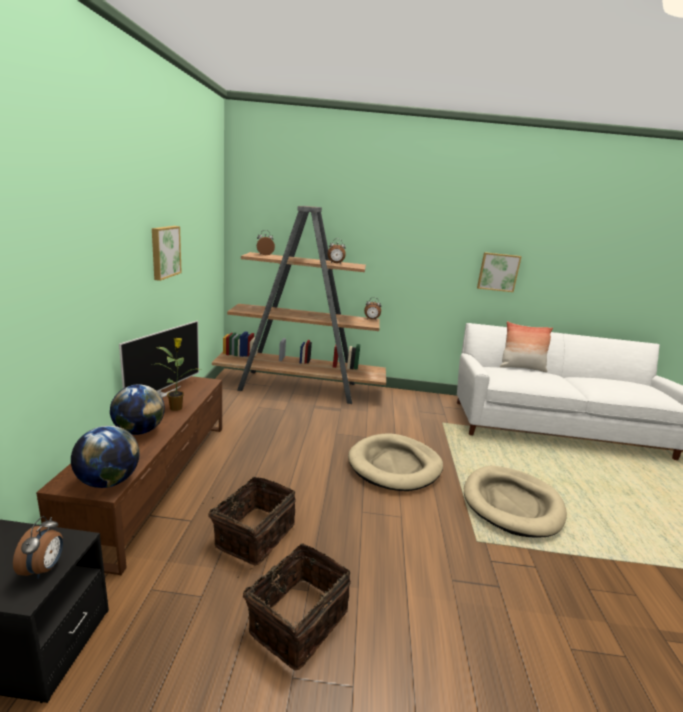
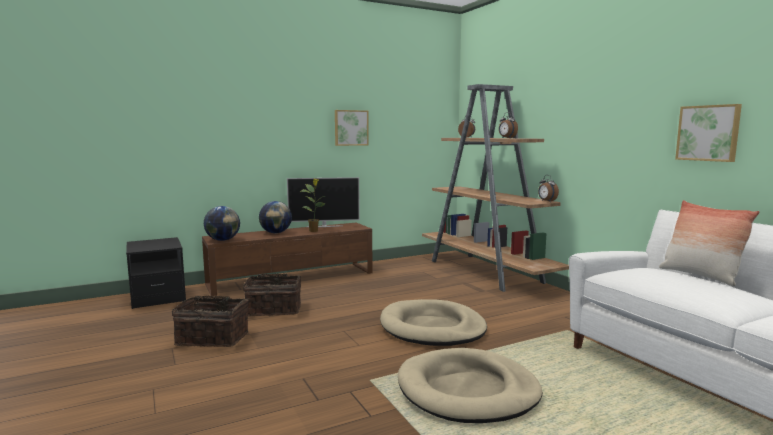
camera: 60 degrees right, 10 degrees down
alarm clock [13,516,63,579] -> none

